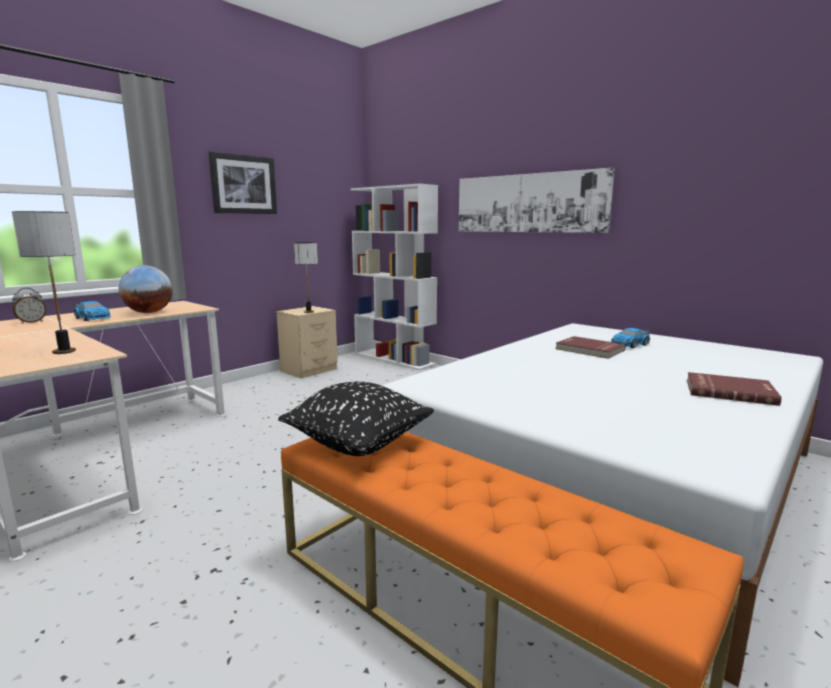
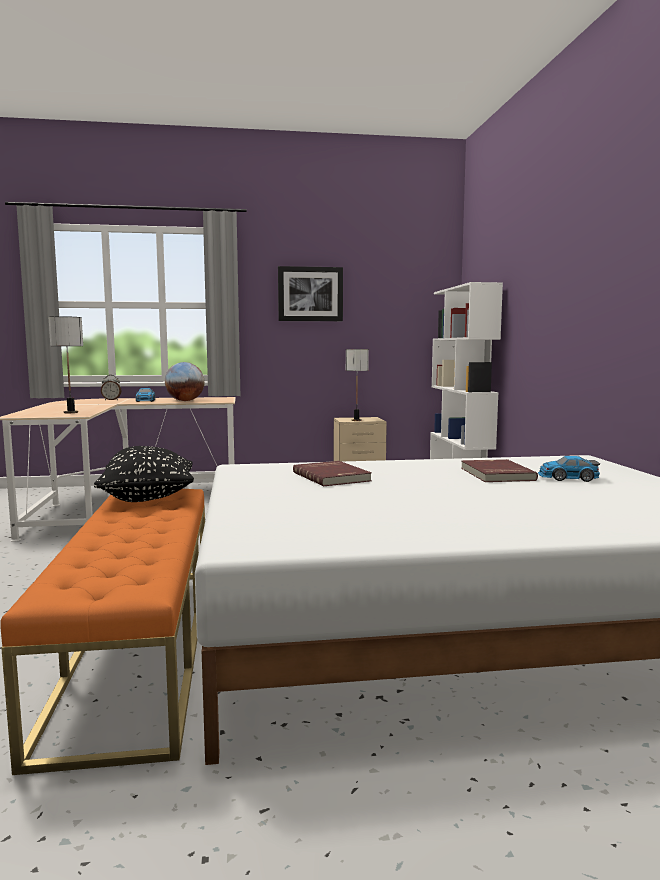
camera: 40 degrees right, 5 degrees down
picture [458,168,615,233] -> none
red book [687,372,782,406] -> red book moved to [293,461,372,486]

